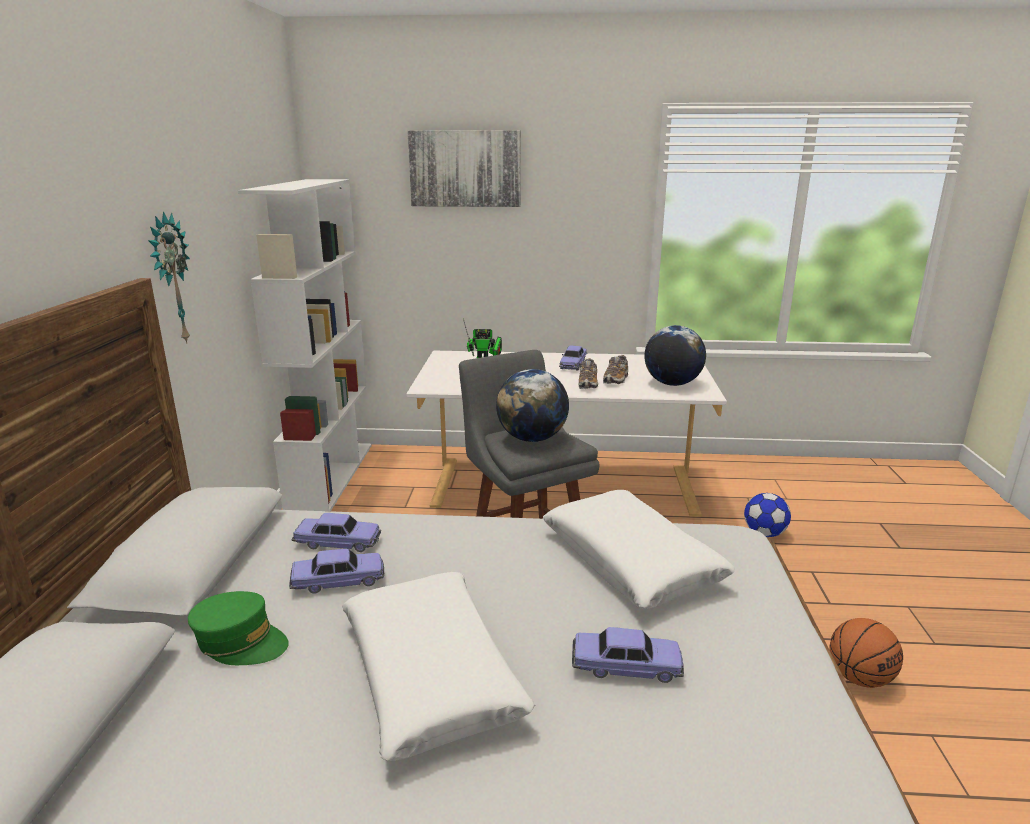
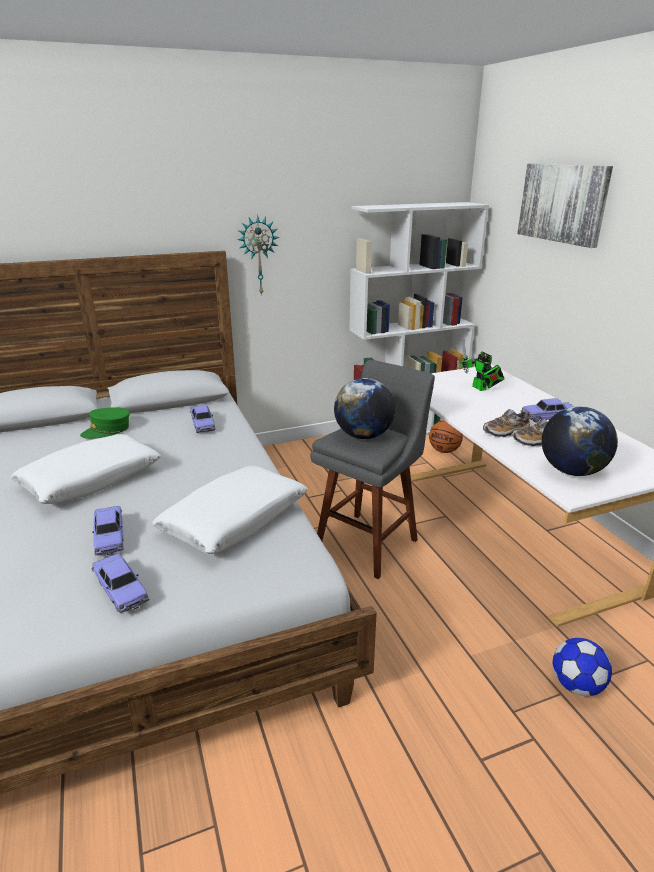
camera: 65 degrees right, 5 degrees up
green cap [188,591,289,665] -> green cap turned 60 degrees clockwise [80,407,130,439]
toy car [289,549,384,594] -> toy car moved to [91,553,150,613]
basketball [830,618,903,688] -> basketball moved to [429,420,463,453]

